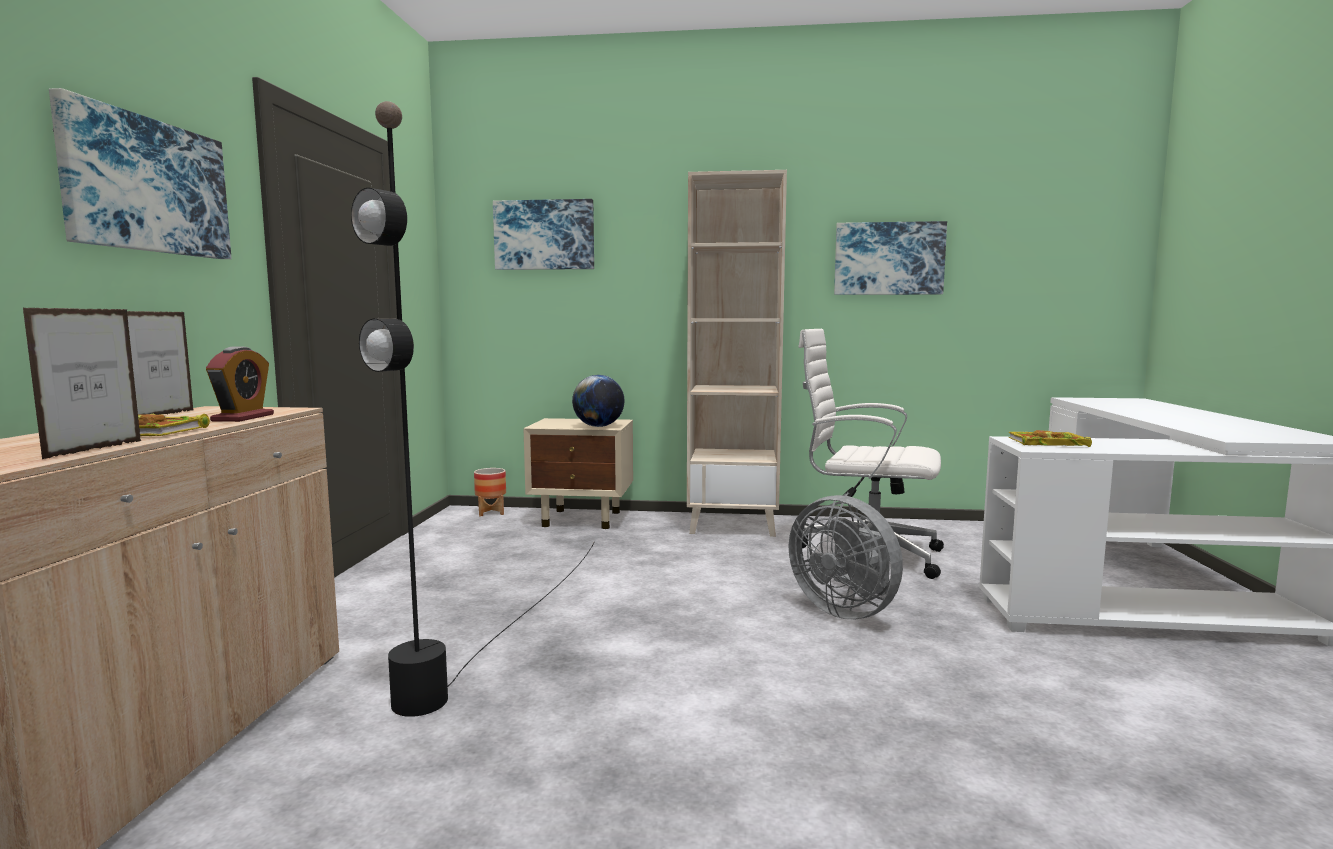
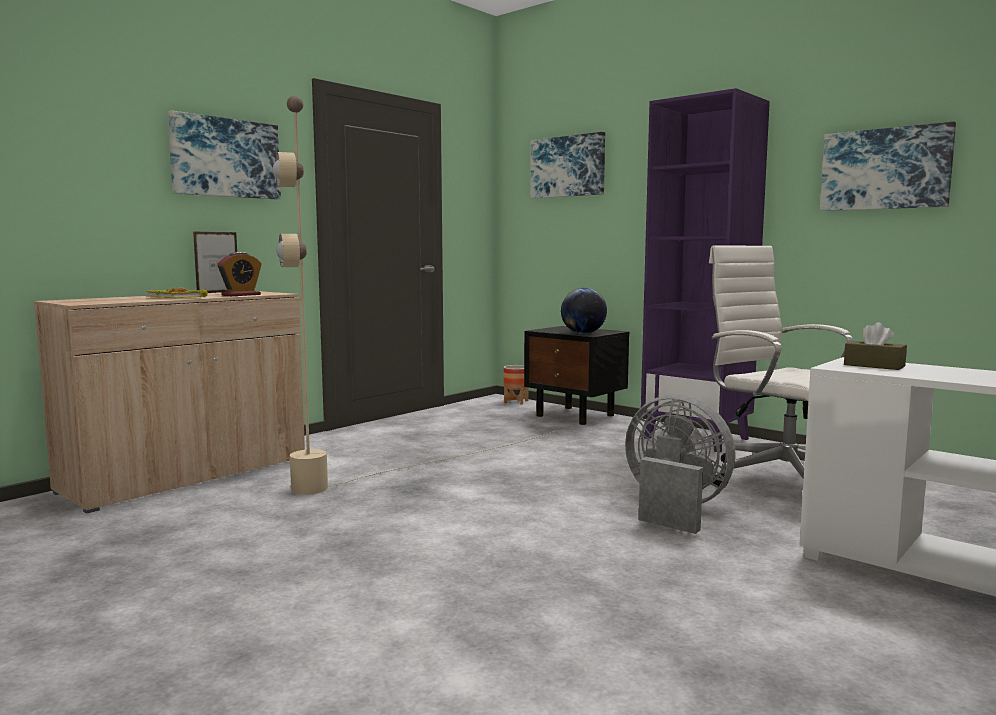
camera: 35 degrees right, 0 degrees up
picture frame [23,308,141,459] -> none
black floor lamp [351,101,594,717] -> beige floor lamp [273,96,555,495]
beige nightstand [524,418,633,529] -> black nightstand [524,326,629,425]
beige bookcase [687,170,787,537] -> purple bookcase [641,88,770,452]
grey fan [789,495,903,619] -> grey fan turned 135 degrees clockwise [625,394,736,534]
book [1009,430,1092,447] -> brown tissue box [844,322,907,370]

